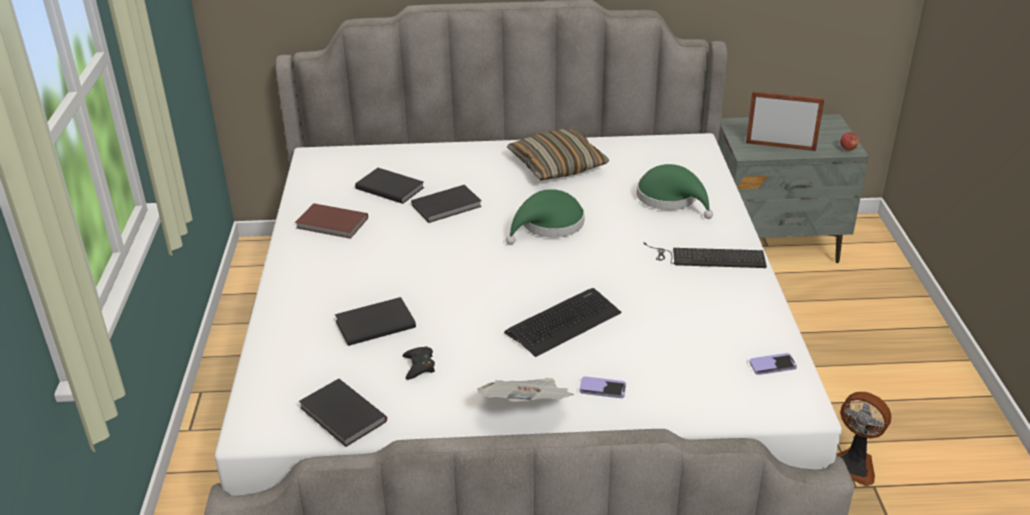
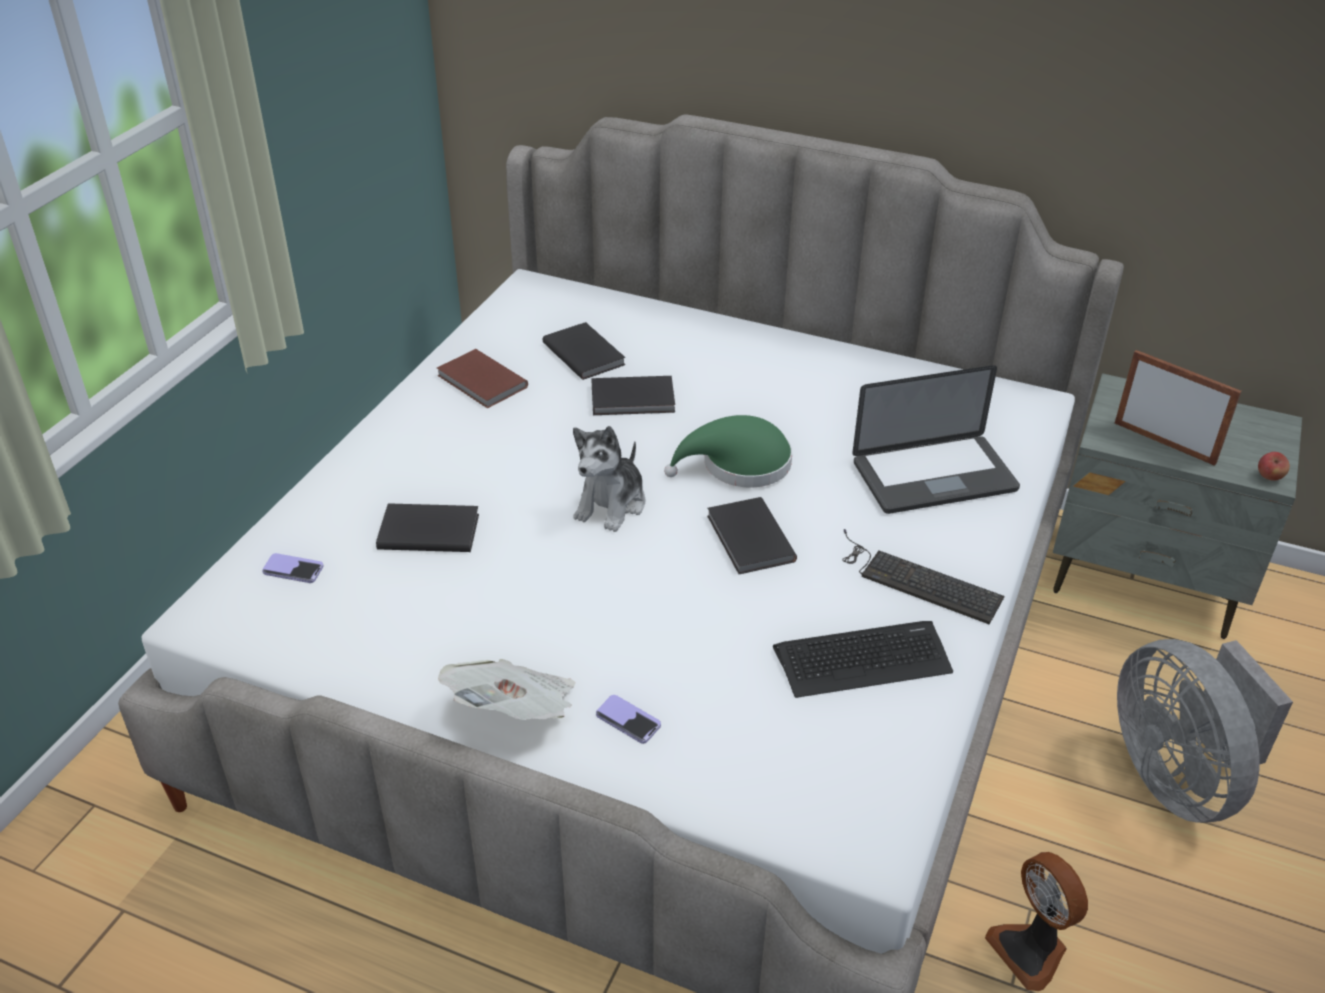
camera: 25 degrees right, 5 degrees up
black book [299,379,387,447] -> black book moved to [707,497,797,574]
black game controller [403,346,435,380] -> none
keyboard [504,288,621,357] -> keyboard moved to [773,621,953,698]
pillow [507,129,610,181] -> none
green hat [637,164,713,219] -> laptop [852,365,1020,514]
phone [749,353,797,375] -> phone moved to [262,553,324,583]
none -> plush toy [573,426,646,532]
none -> grey fan [1117,639,1293,823]

